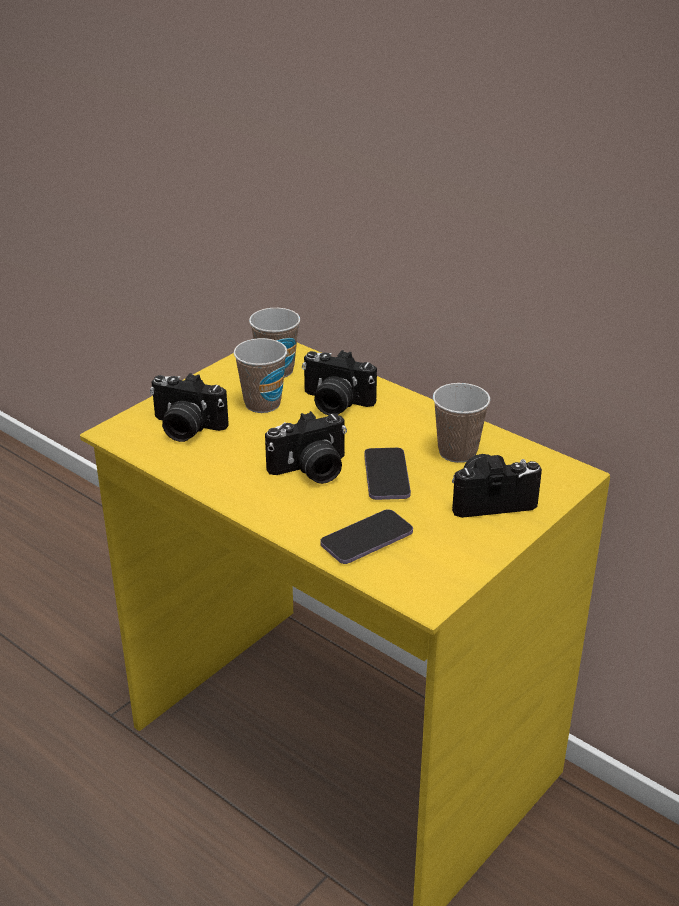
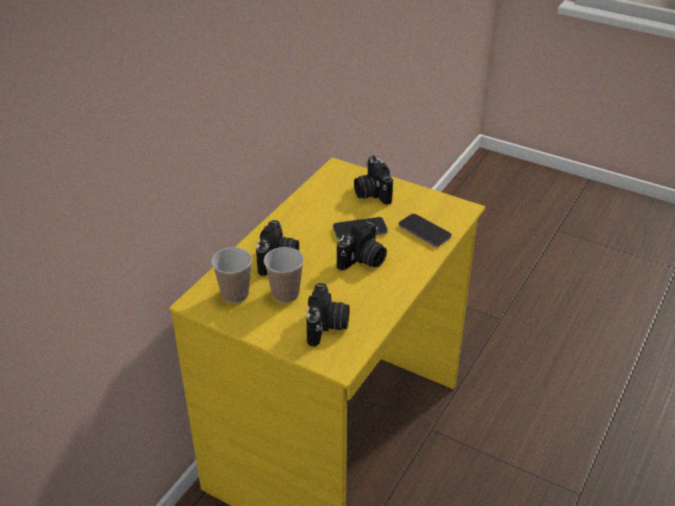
camera: 100 degrees left, 5 degrees up
camera [265,411,347,484] -> camera turned 75 degrees clockwise [337,221,387,271]
cup [433,383,490,463] -> none

